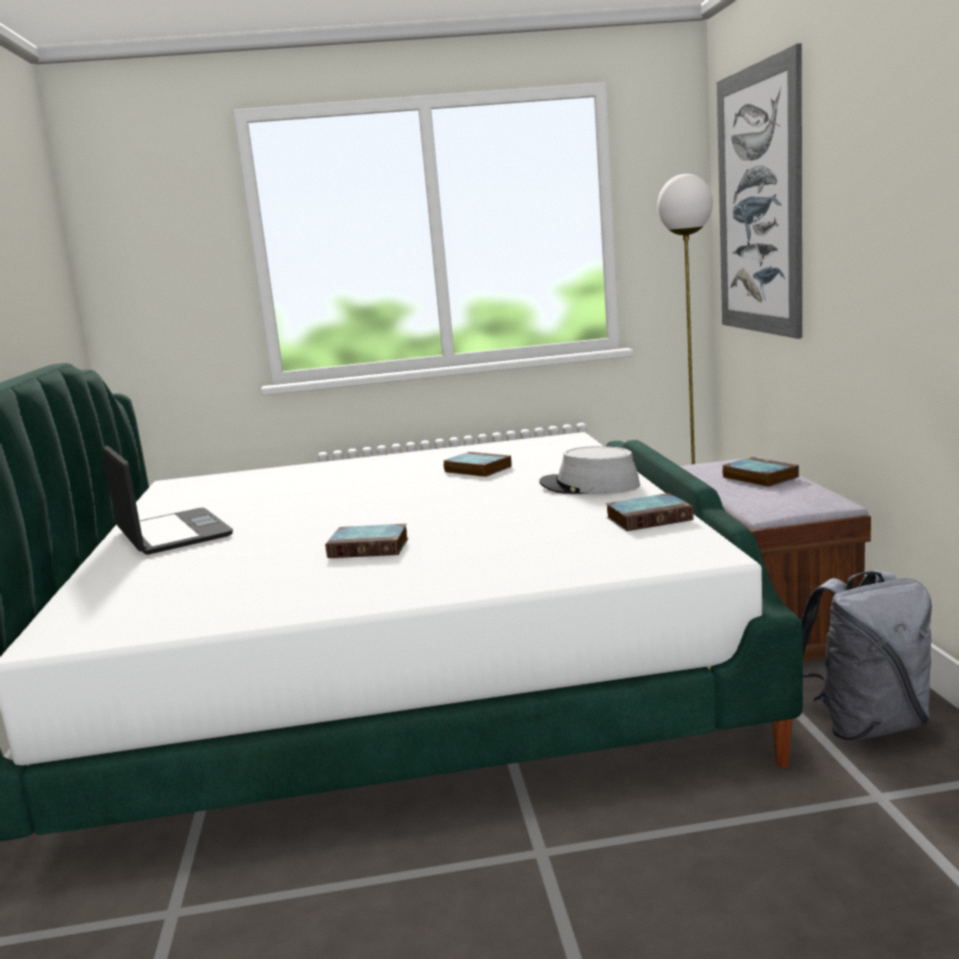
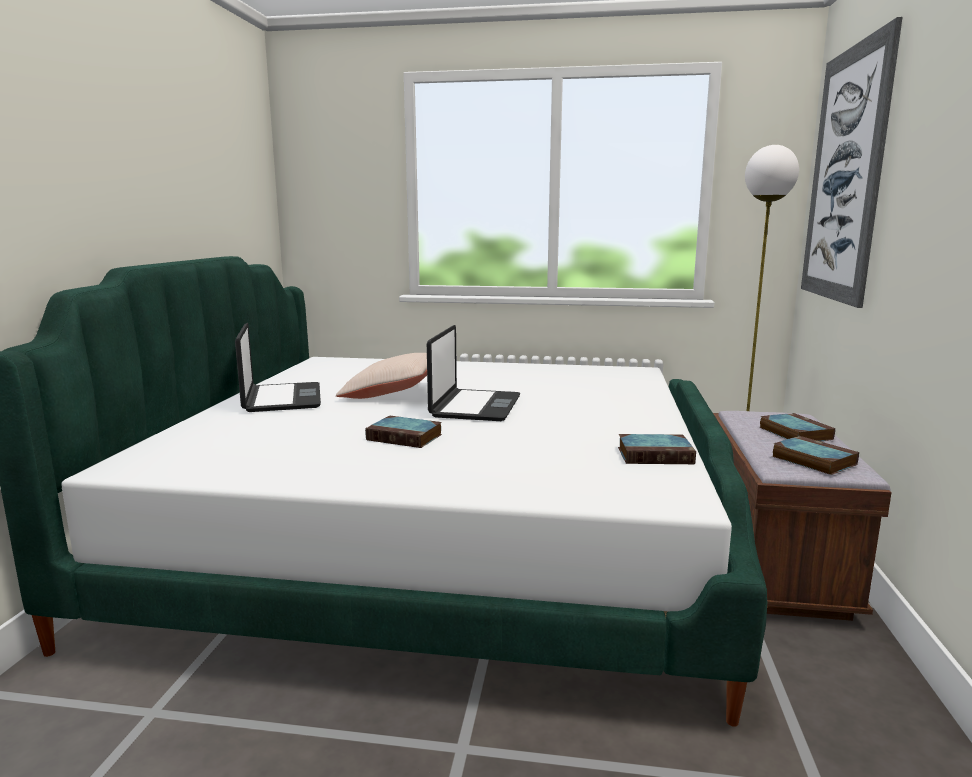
camera: 15 degrees right, 0 degrees up
book [443,452,512,477] -> book moved to [772,436,859,475]
grey hat [539,446,640,494] -> none
grey backpack [801,570,932,741] -> none
none -> beige pillow [336,353,427,399]
none -> laptop [427,325,520,421]

